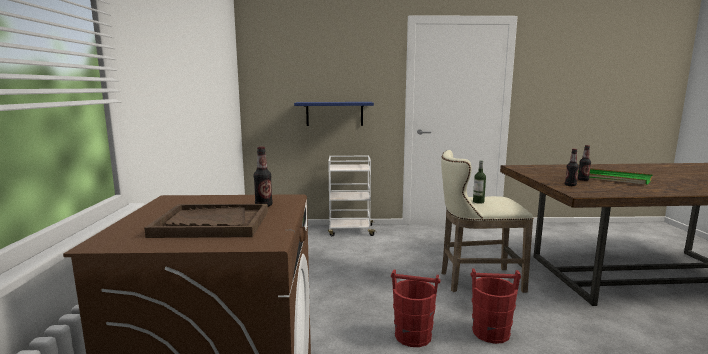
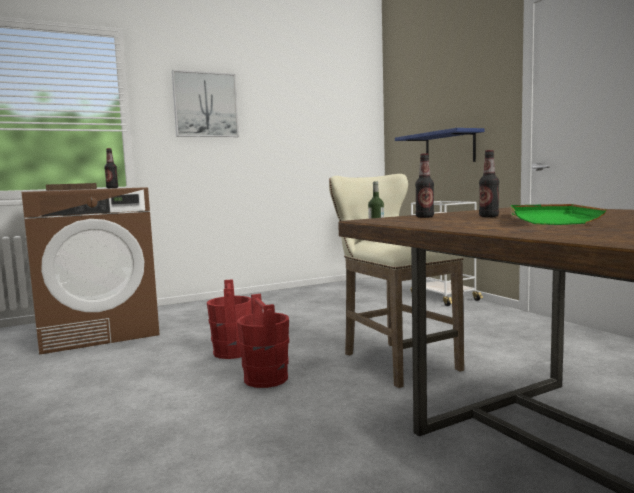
camera: 65 degrees right, 5 degrees down
none -> picture [172,70,239,137]

